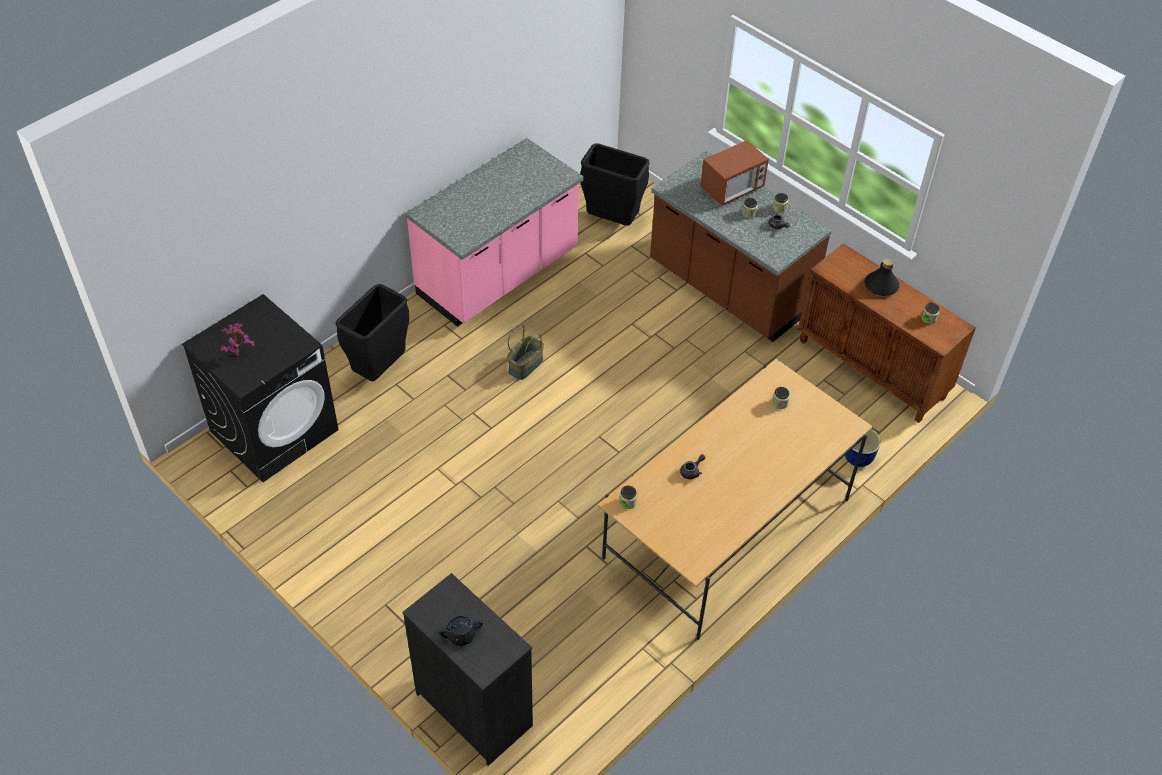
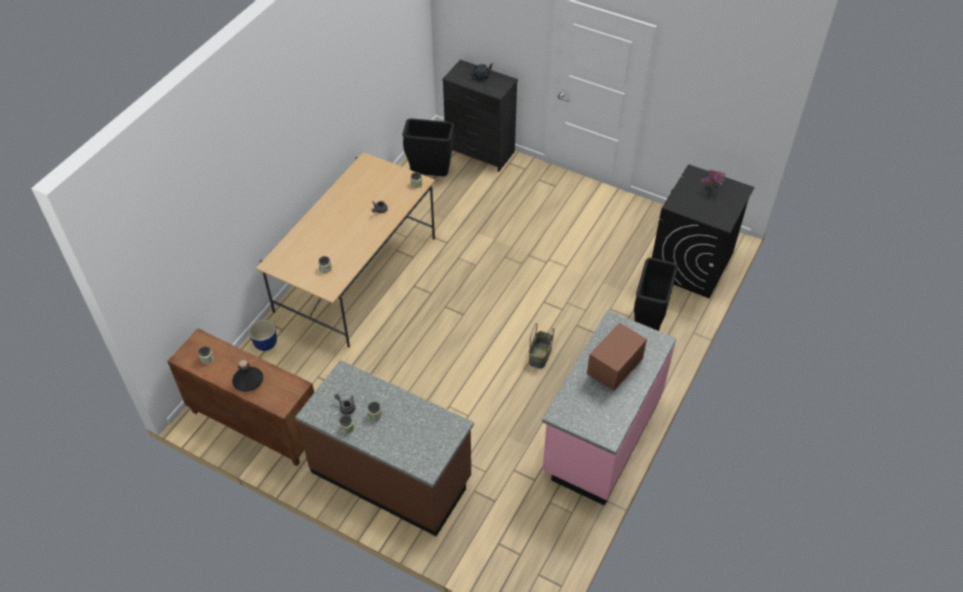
camera: 165 degrees right, 0 degrees up
black trash can [580,143,650,226] -> black trash can moved to [402,118,455,176]
microwave [700,140,769,206] -> microwave moved to [587,322,647,391]

